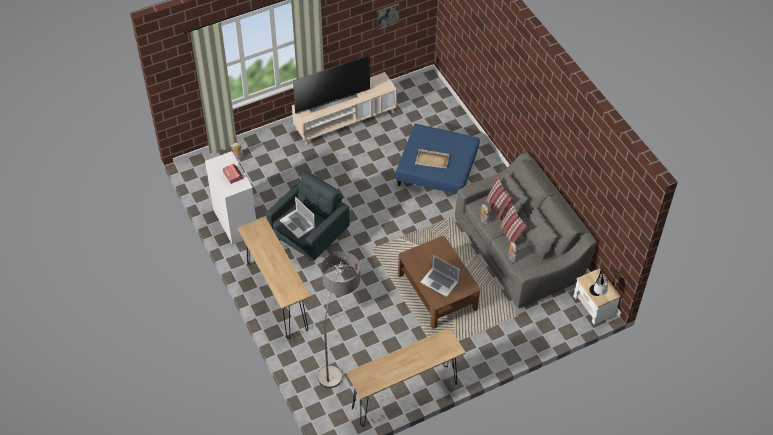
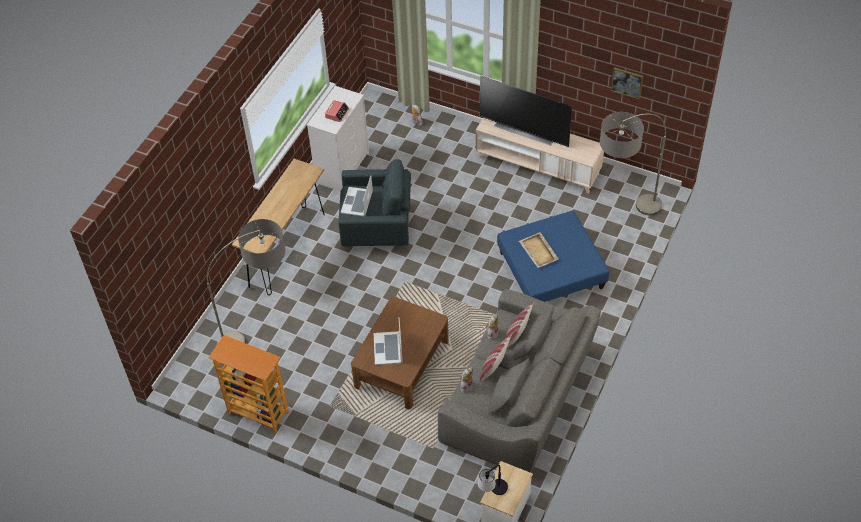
camera: 55 degrees right, 0 degrees up
brown console table [346,328,466,426] -> bookcase [208,335,289,434]
none -> floor lamp [600,112,666,215]

